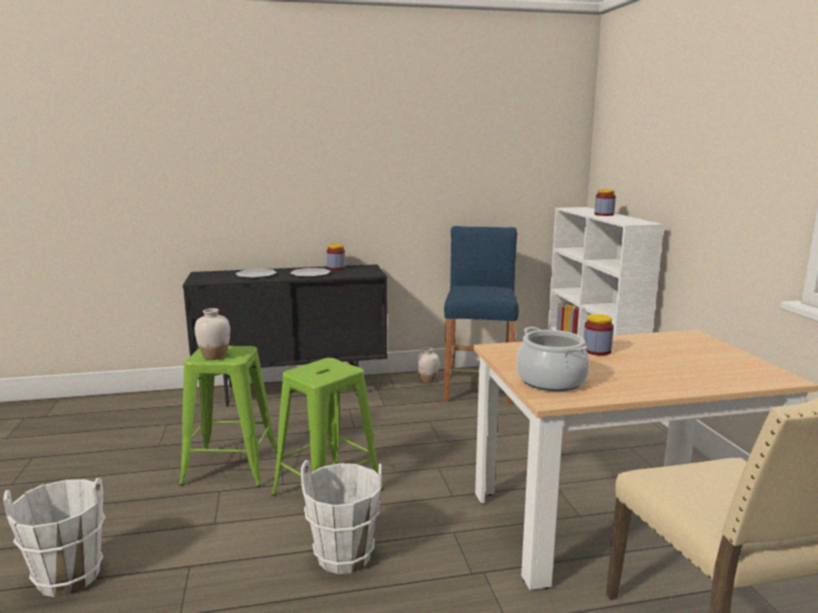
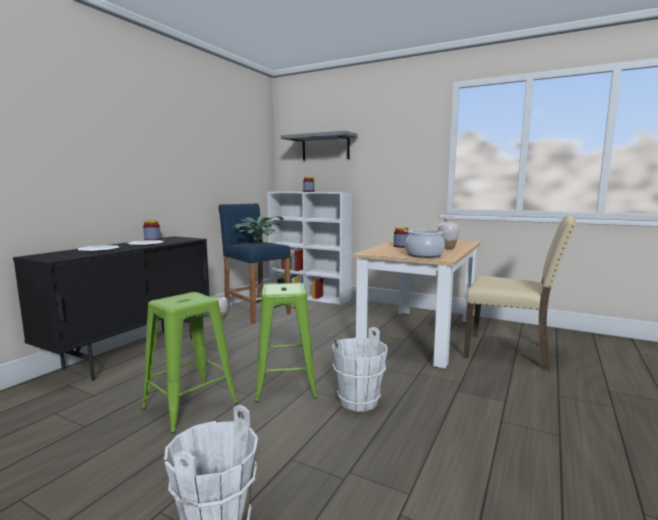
camera: 50 degrees left, 5 degrees down
white vase [195,308,230,360] -> white vase moved to [438,218,459,249]
none -> potted plant [232,216,284,243]
none -> grey shelf [281,131,358,160]

